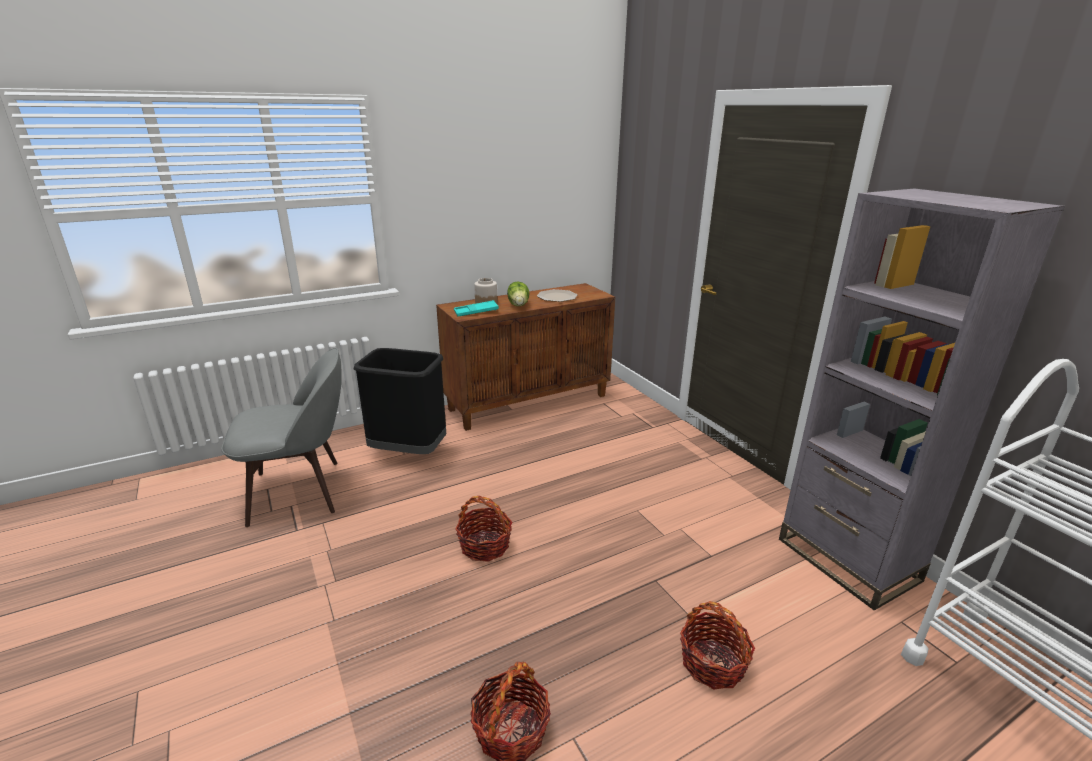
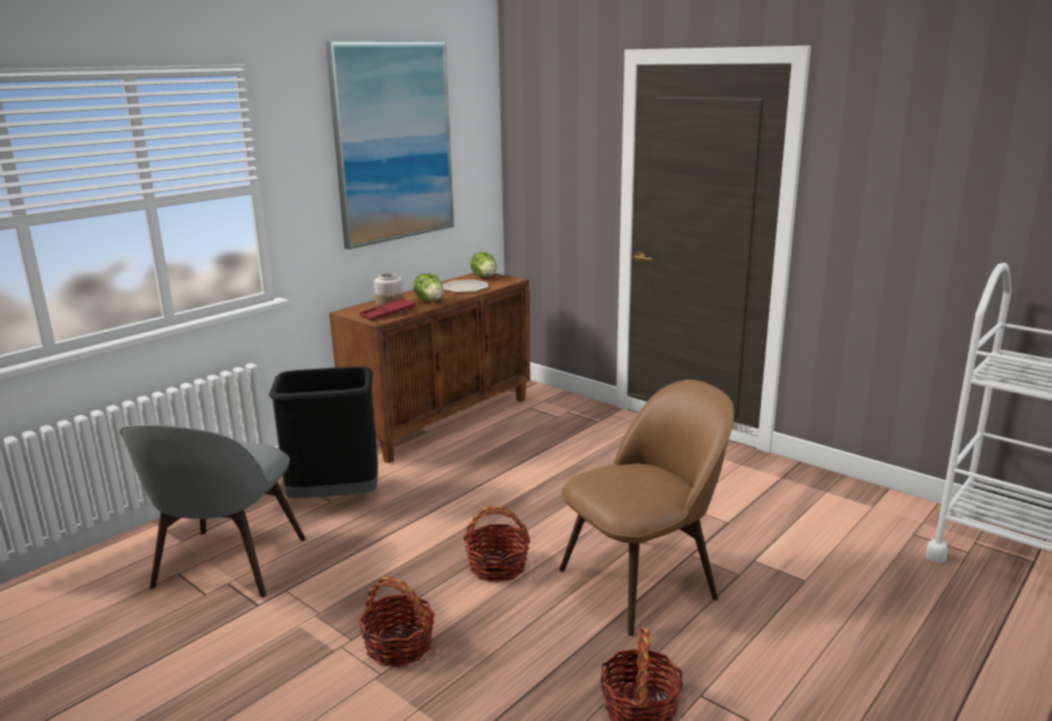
camera: 20 degrees left, 5 degrees down
grey chair [221,348,342,527] -> grey chair turned 135 degrees clockwise [120,424,306,597]
turquoise tray [454,300,499,316] -> red tray [360,298,415,321]
basket [680,601,755,689] -> basket moved to [358,577,435,667]
grey bookcase [779,188,1065,611] -> none
none -> picture [326,42,454,249]
none -> lettuce [470,252,497,278]
none -> brown chair [559,380,734,636]

